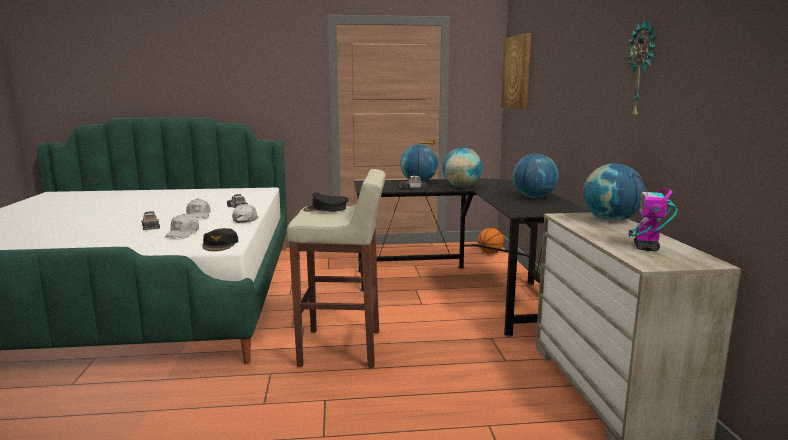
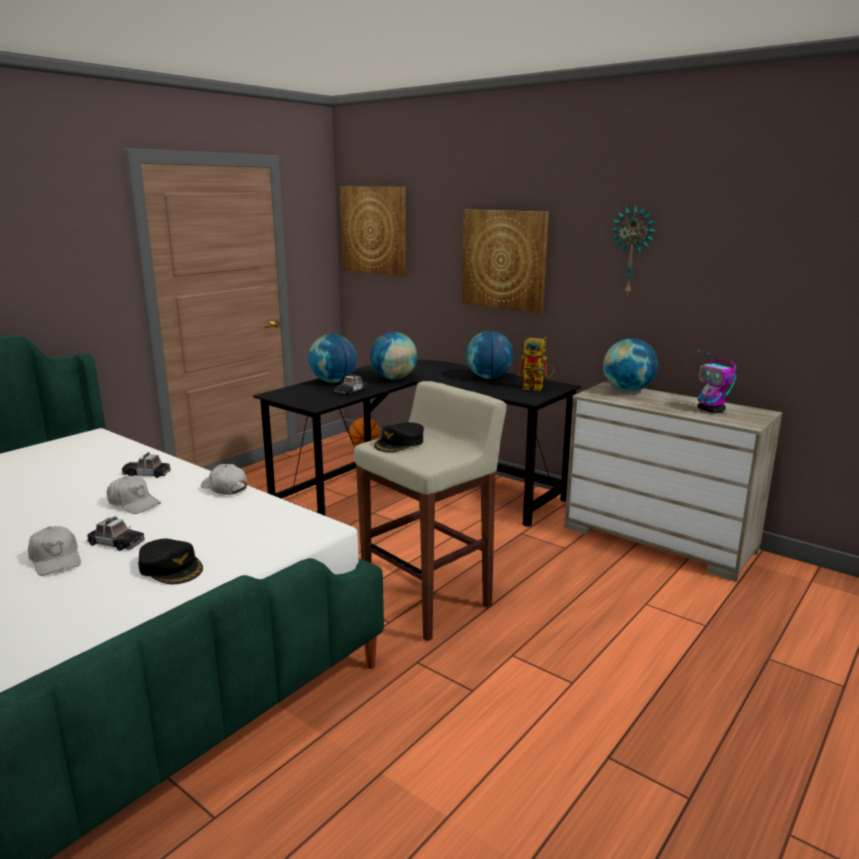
camera: 45 degrees left, 5 degrees up
white cap [165,214,199,238] -> white cap moved to [28,526,81,576]
black cap [202,228,238,251] -> black cap moved to [138,539,203,584]
none -> picture [462,209,549,313]
none -> toy robot [517,337,554,391]

